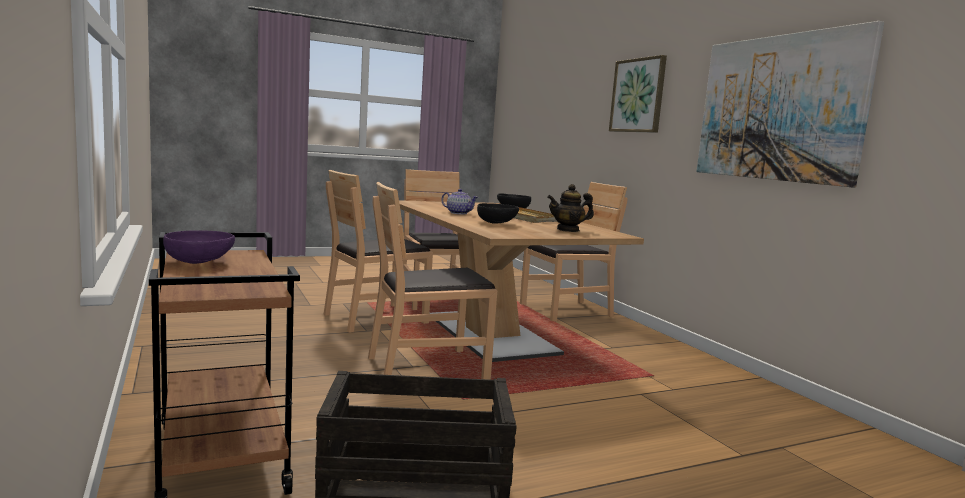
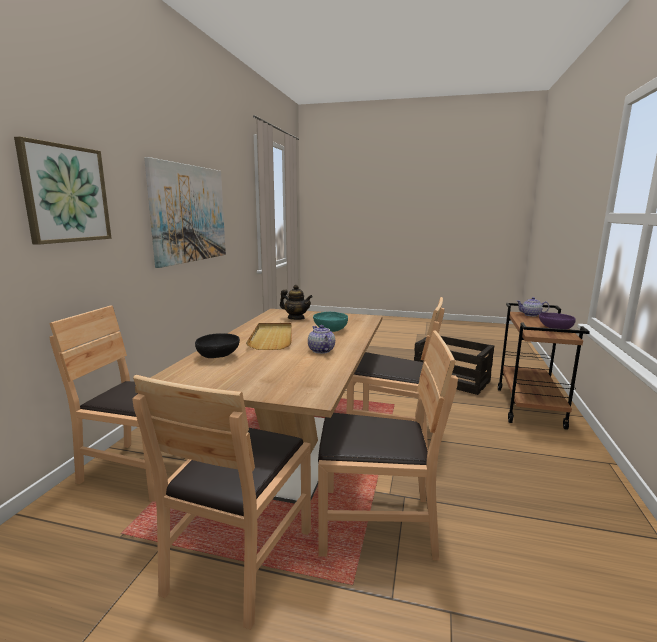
camera: 140 degrees left, 5 degrees up
black bowl [477,203,519,224] -> turquoise bowl [313,312,348,332]
none -> teapot [517,297,549,317]

